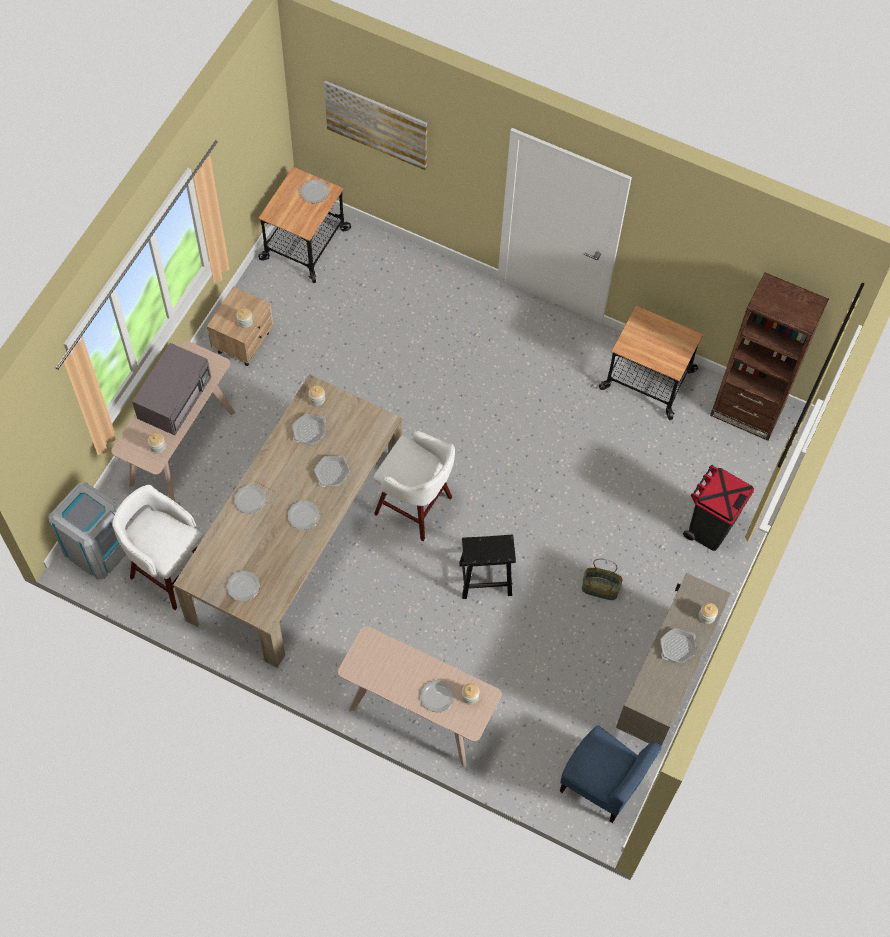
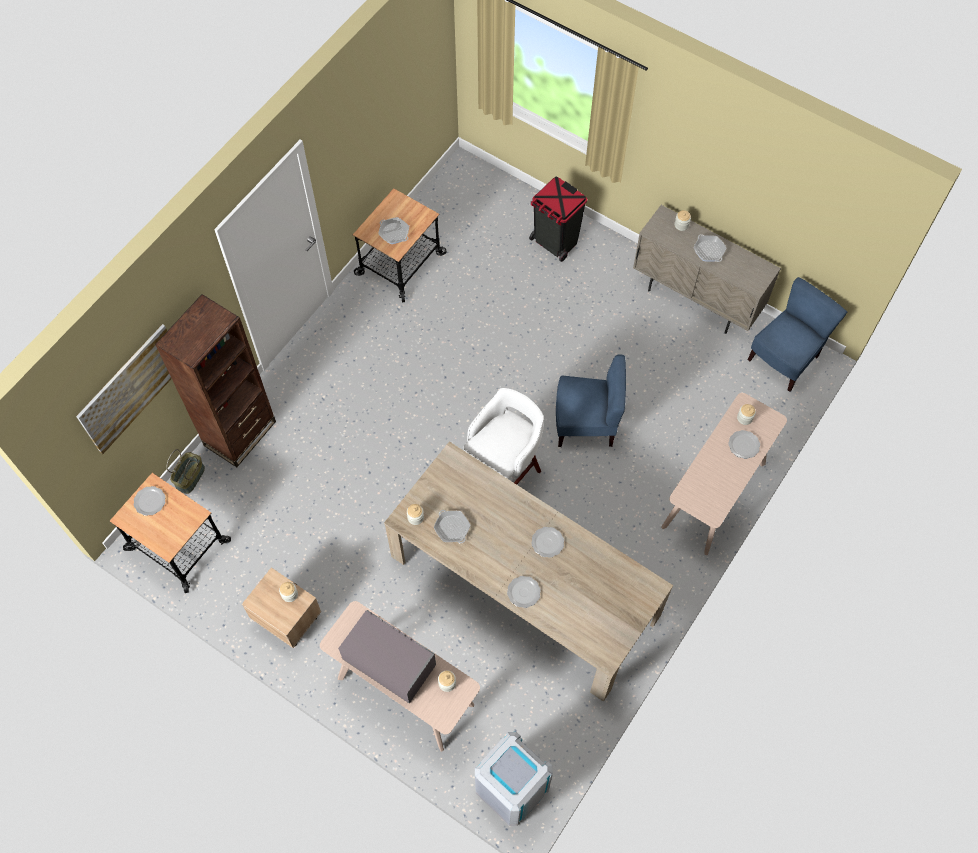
camera: 80 degrees left, 0 degrees up
white stool [112,485,203,610] -> none
plate [227,571,260,602] -> none
frying pan [314,455,350,487] -> frying pan moved to [378,217,409,244]
black stool [459,535,516,599] -> blue chair [556,354,626,447]
basket [582,559,623,600] -> basket moved to [167,449,205,494]
brown bookcase [710,272,829,441] -> brown bookcase moved to [155,294,276,467]

